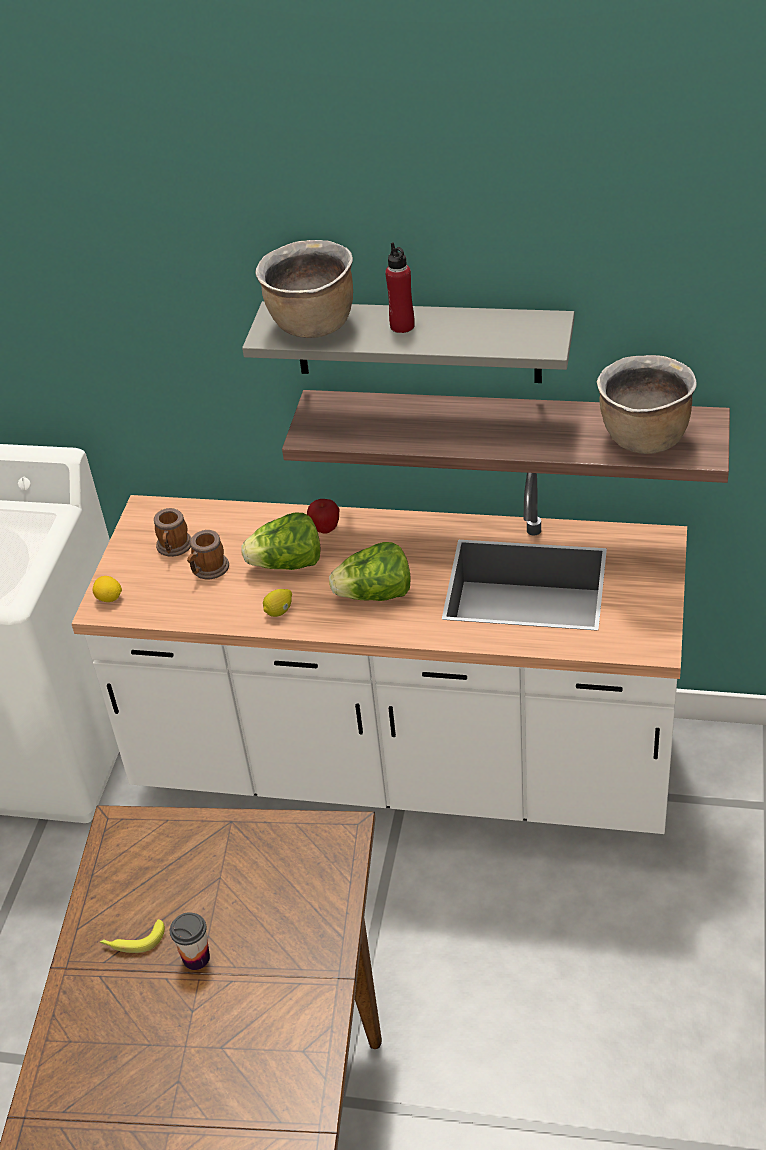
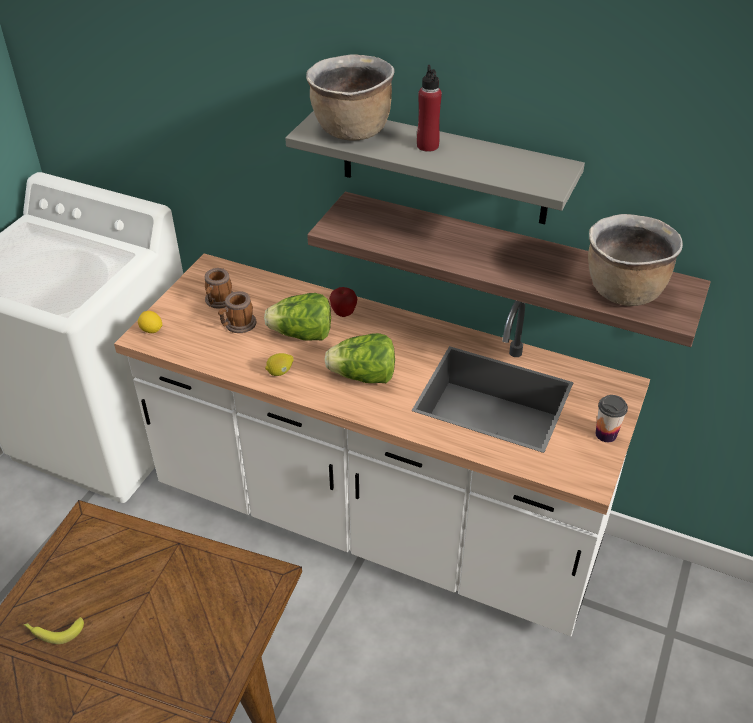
camera: 10 degrees right, 0 degrees up
cup [170,912,210,970] -> cup moved to [596,395,628,442]

